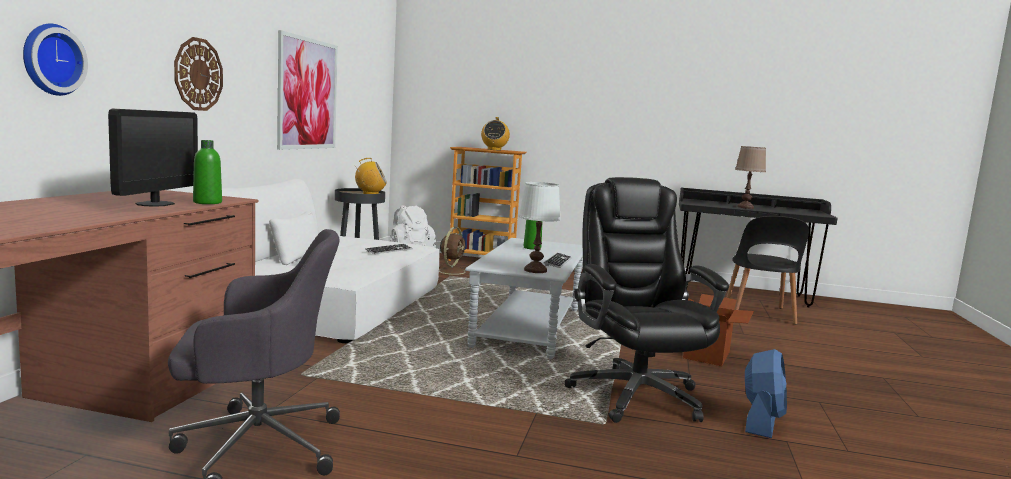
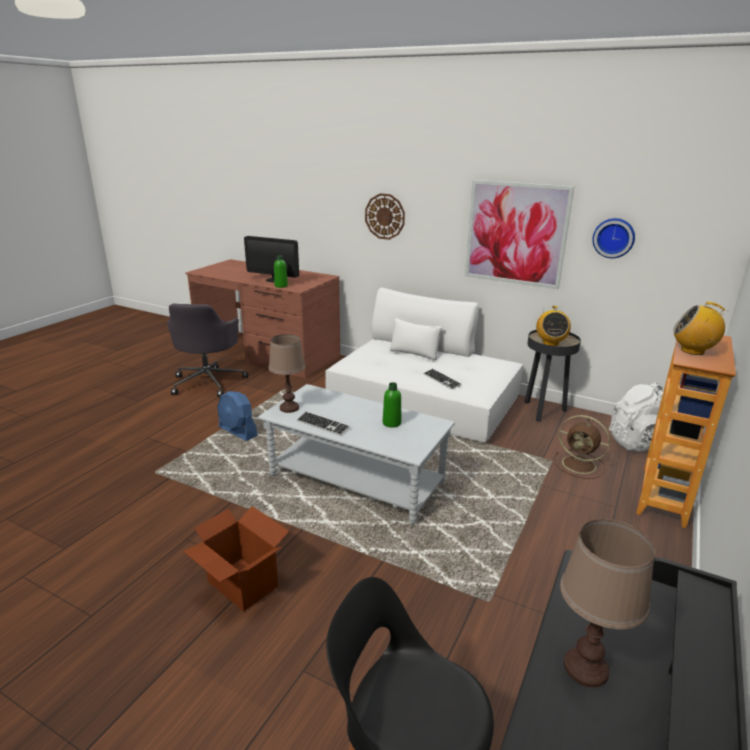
camera: 105 degrees right, 15 degrees up
wall clock [23,24,88,96] -> wall clock moved to [592,218,635,258]
white table lamp [518,182,561,273] -> brown table lamp [269,334,306,413]
black office chair [565,177,729,423] -> none
blue fan [745,349,787,438] -> blue fan moved to [217,391,258,441]

